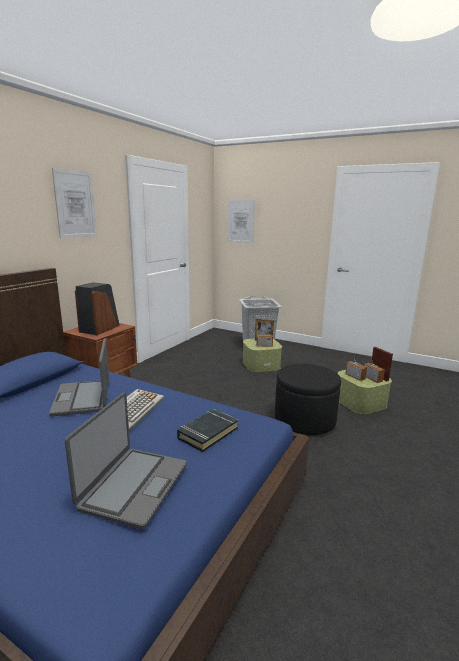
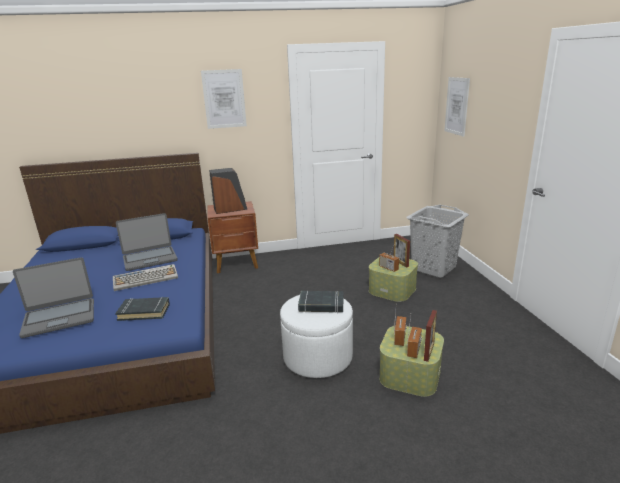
camera: 50 degrees right, 5 degrees up
laptop [49,338,109,416] -> laptop turned 150 degrees counterclockwise [116,213,178,271]
black ottoman [275,364,341,435] -> white ottoman [280,295,353,378]
none -> black book [298,291,344,313]

